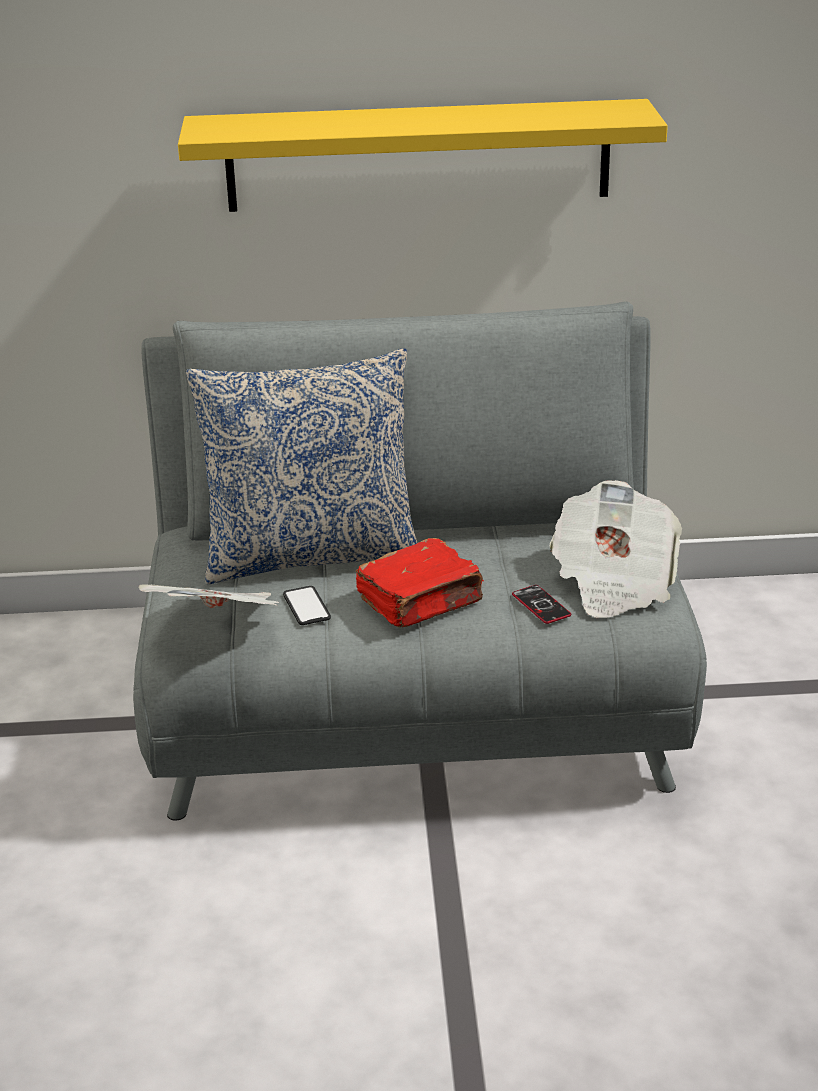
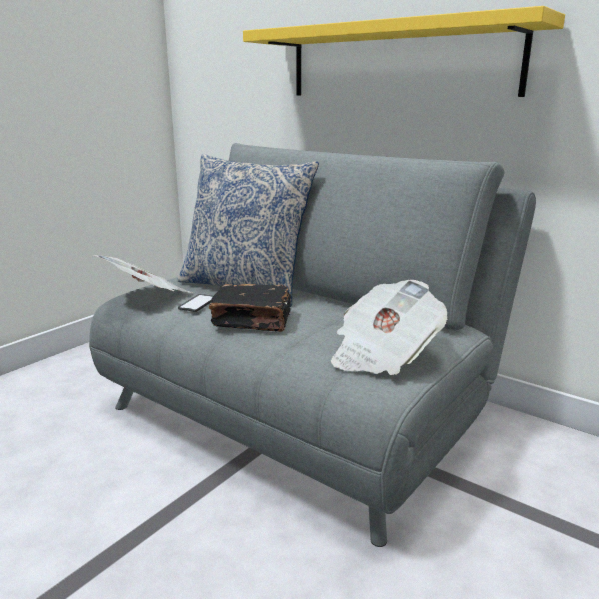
camera: 40 degrees right, 10 degrees down
red book [356,538,484,627] -> black book [209,284,291,332]
phone [512,585,571,624] -> none

